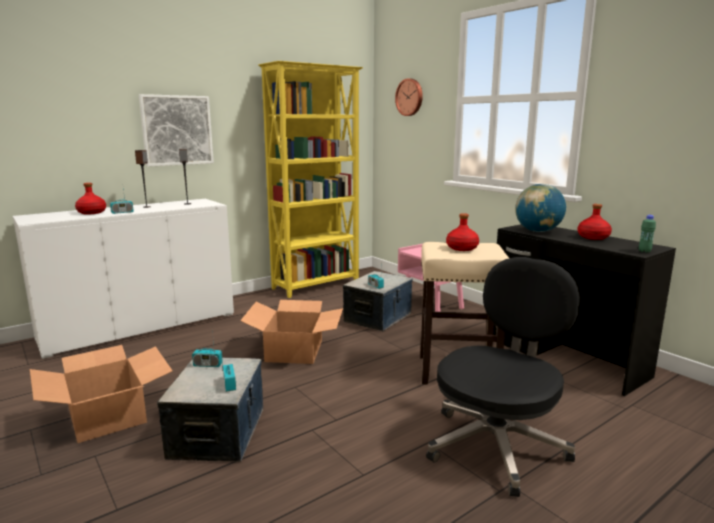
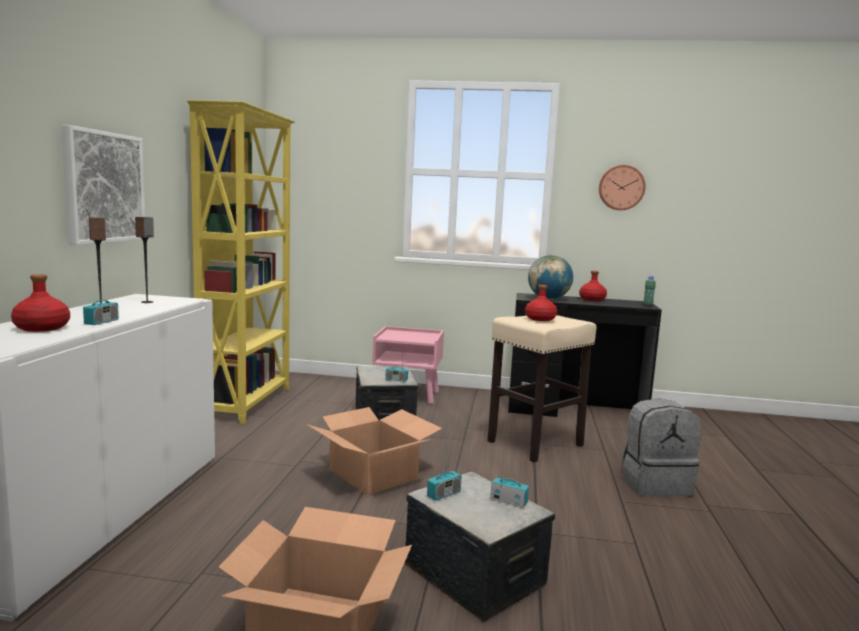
camera: 45 degrees left, 5 degrees down
wall clock [395,78,423,116] -> wall clock moved to [599,165,645,210]
black office chair [426,257,580,497] -> grey backpack [622,398,701,497]

